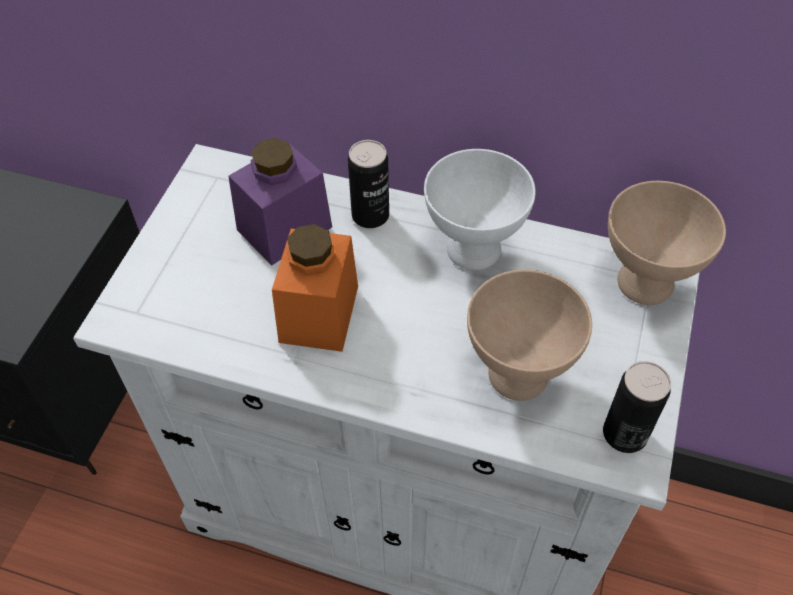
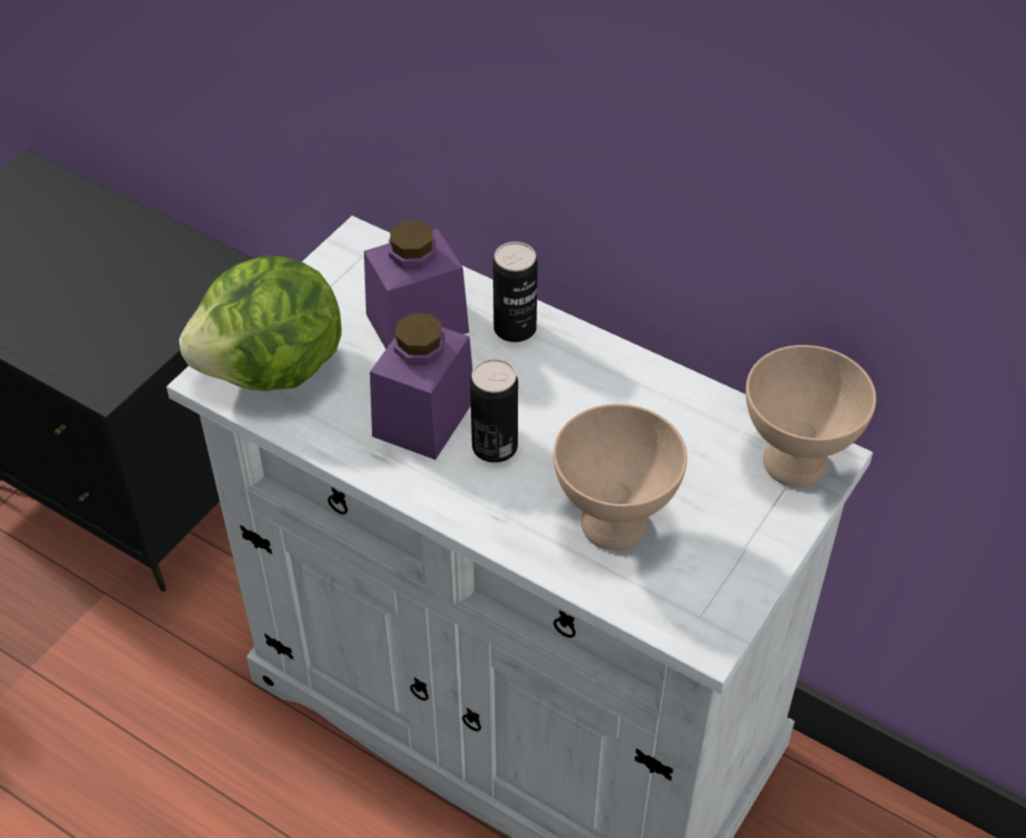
camera: 15 degrees right, 5 degrees down
orange jar [272,224,358,352] -> purple jar [370,313,473,460]
white bowl [424,149,536,270] -> none
can [603,361,671,453] -> can moved to [470,359,518,463]
none -> lettuce [179,256,341,391]

